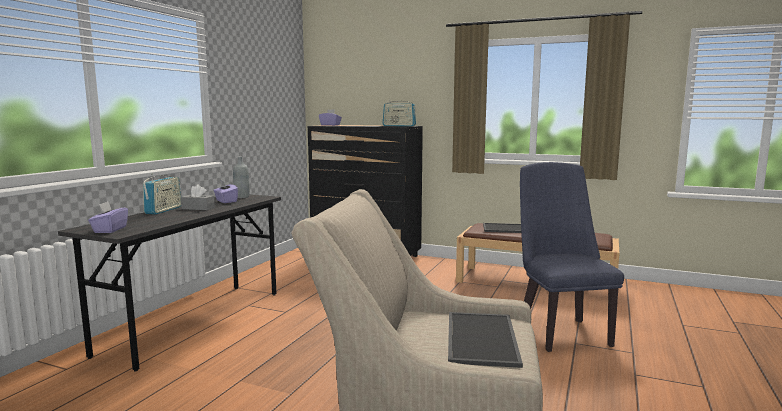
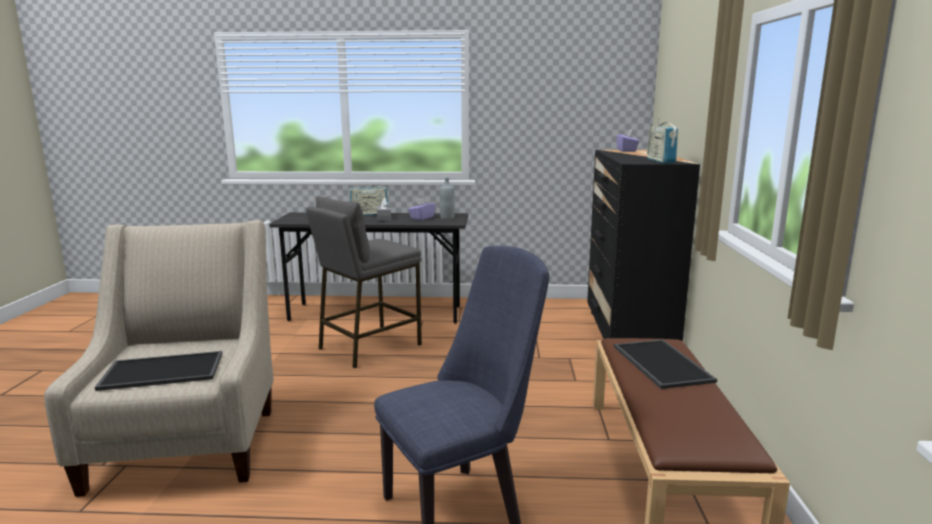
camera: 70 degrees right, 5 degrees up
purple tissue box [88,202,128,233] -> none
none -> grey stool [306,196,422,368]

